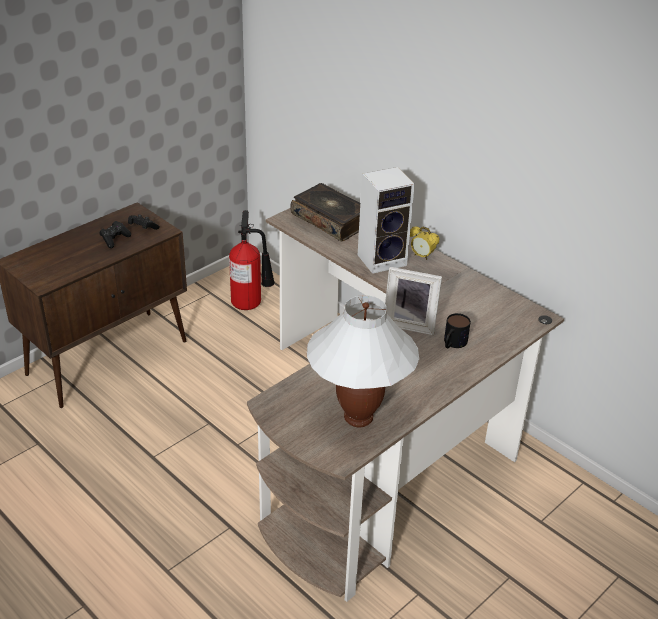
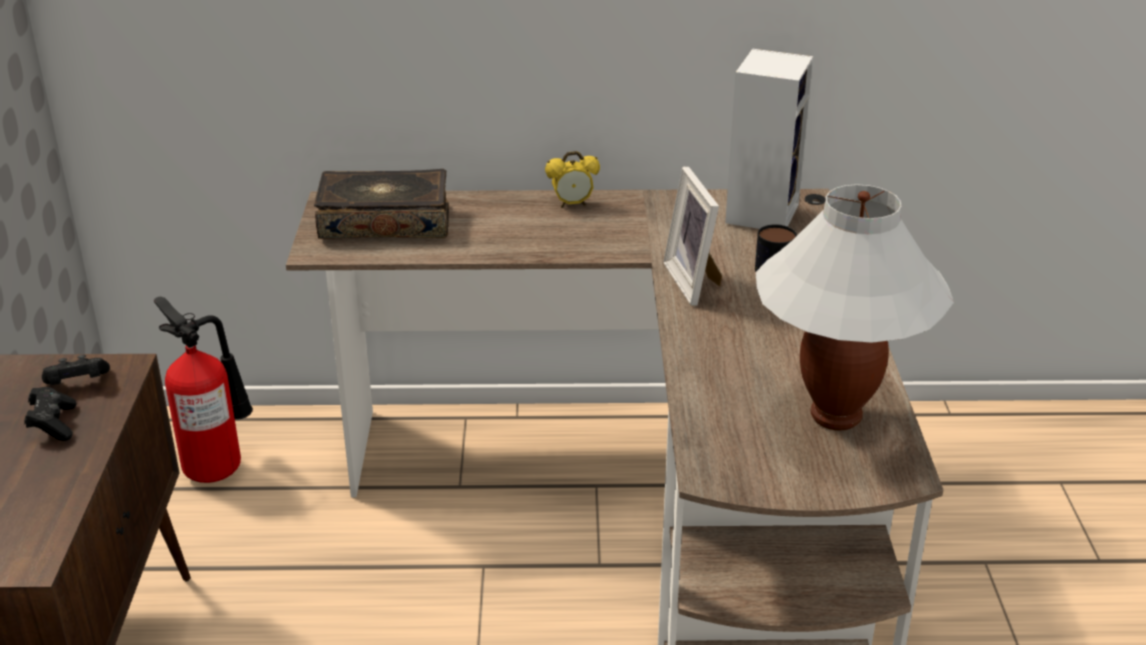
camera: 45 degrees left, 5 degrees down
speaker [358,167,415,274] -> speaker moved to [725,49,813,229]
picture frame [385,267,442,335] -> picture frame turned 105 degrees clockwise [663,167,722,306]

